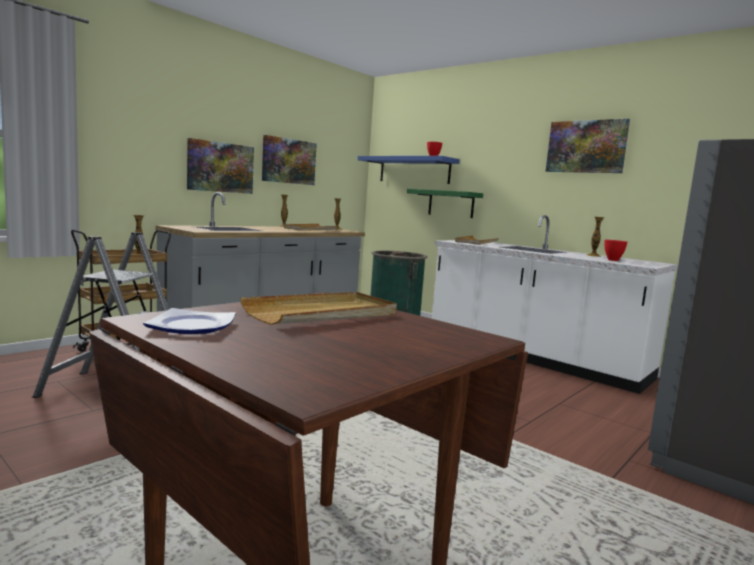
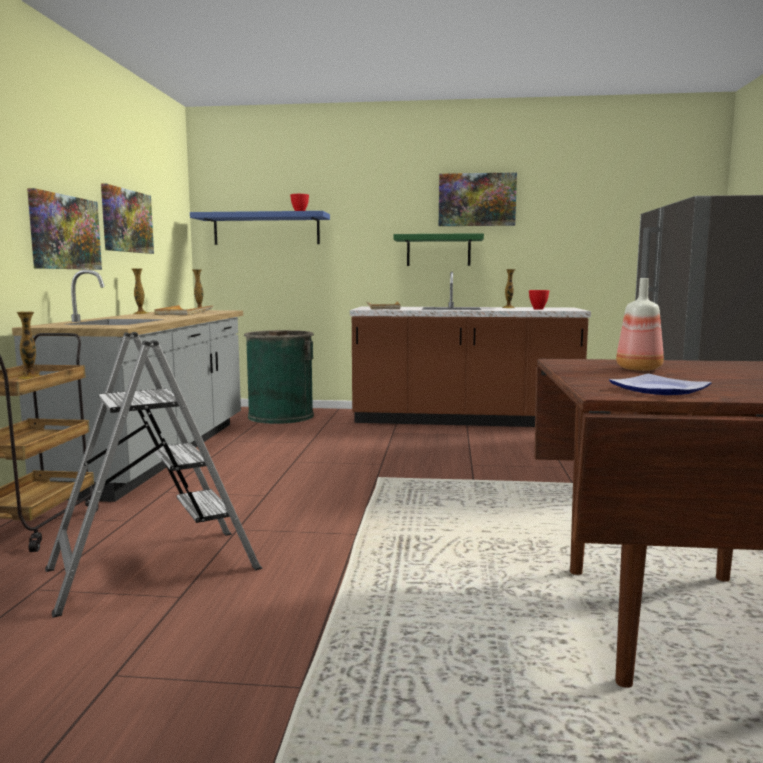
camera: 35 degrees left, 0 degrees up
beige tray [240,292,397,325] -> bottle [616,278,664,371]
green shelf [407,189,483,218] -> green shelf moved to [394,233,484,266]
white counter [432,215,678,394] -> brown counter [350,271,591,427]

